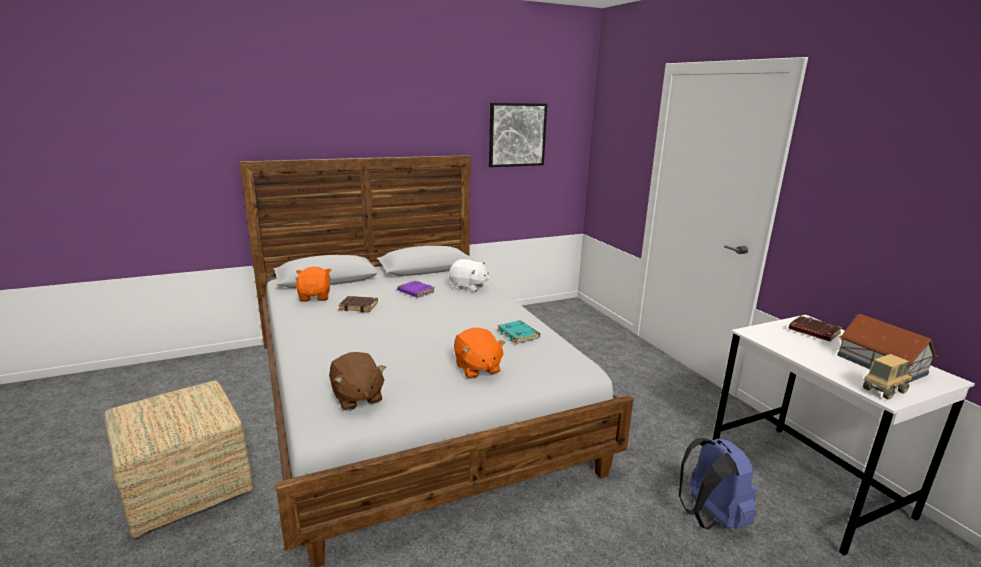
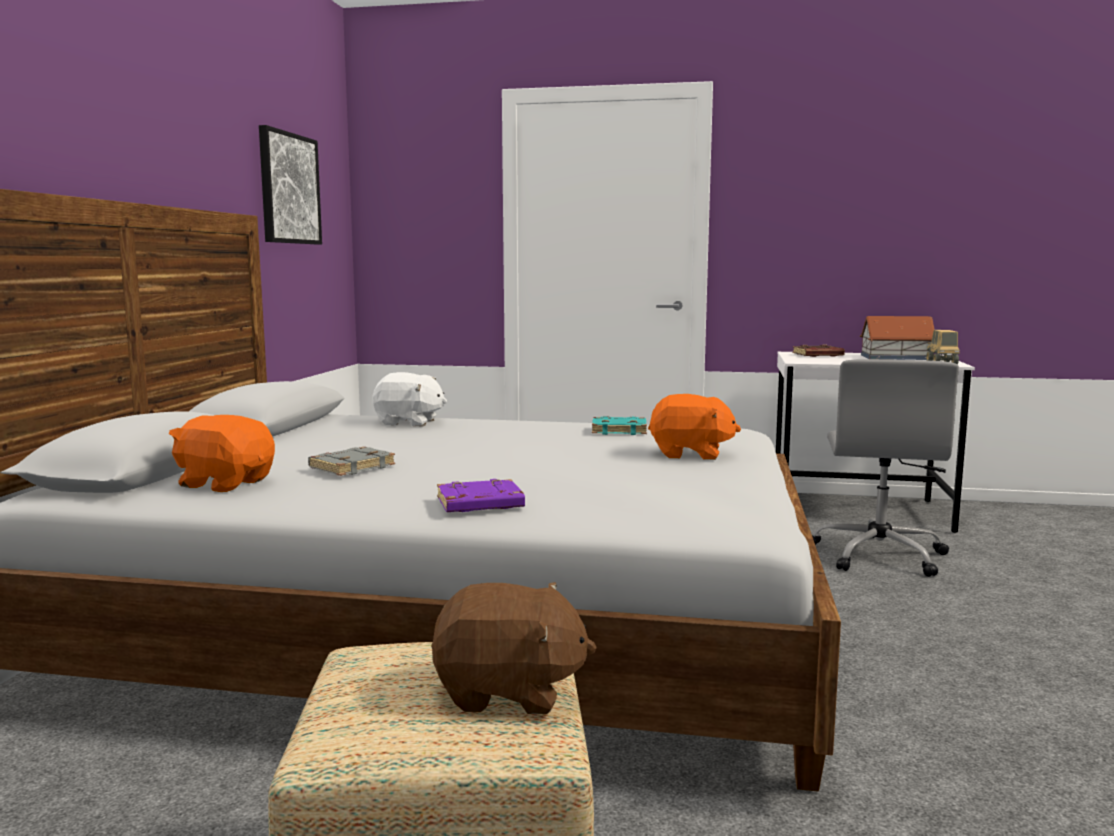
camera: 55 degrees left, 10 degrees down
brown plush toy [329,352,386,411] -> brown plush toy moved to [431,582,597,714]
brown book [338,296,378,312] -> grey book [308,447,395,476]
purple book [397,281,435,298] -> purple book moved to [437,479,525,512]
white plush toy [449,259,490,292] -> white plush toy turned 45 degrees clockwise [372,372,447,426]
blue backpack [679,438,757,530] -> grey office chair [812,359,959,577]

